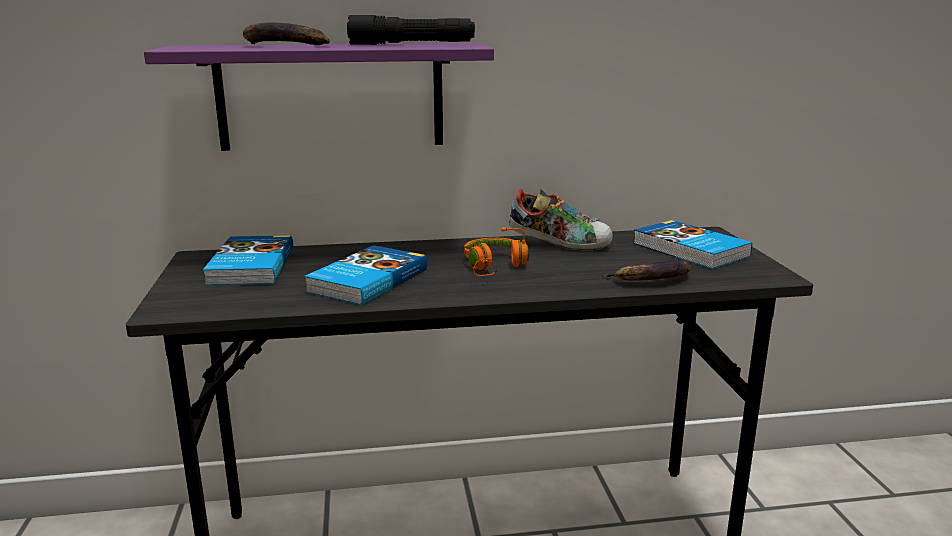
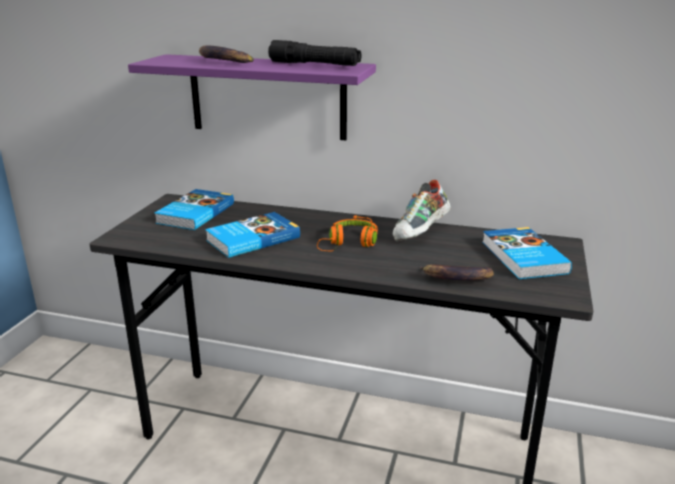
camera: 25 degrees right, 5 degrees up
shoe [509,189,613,251] -> shoe turned 90 degrees clockwise [393,180,451,241]

